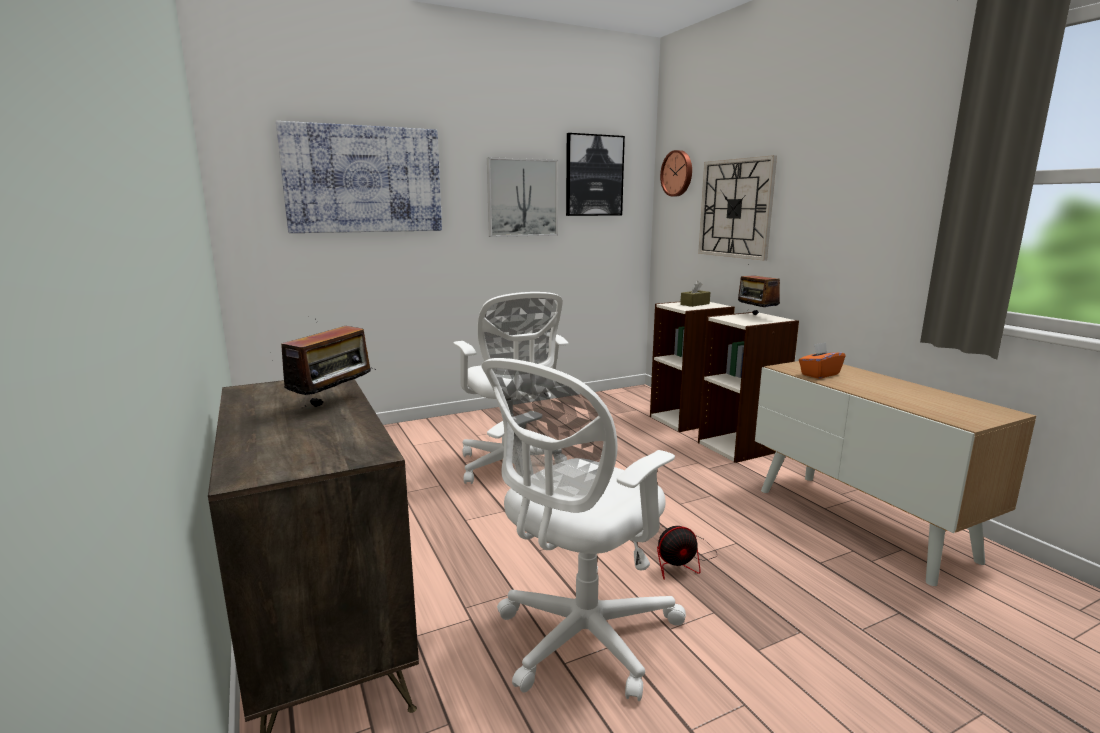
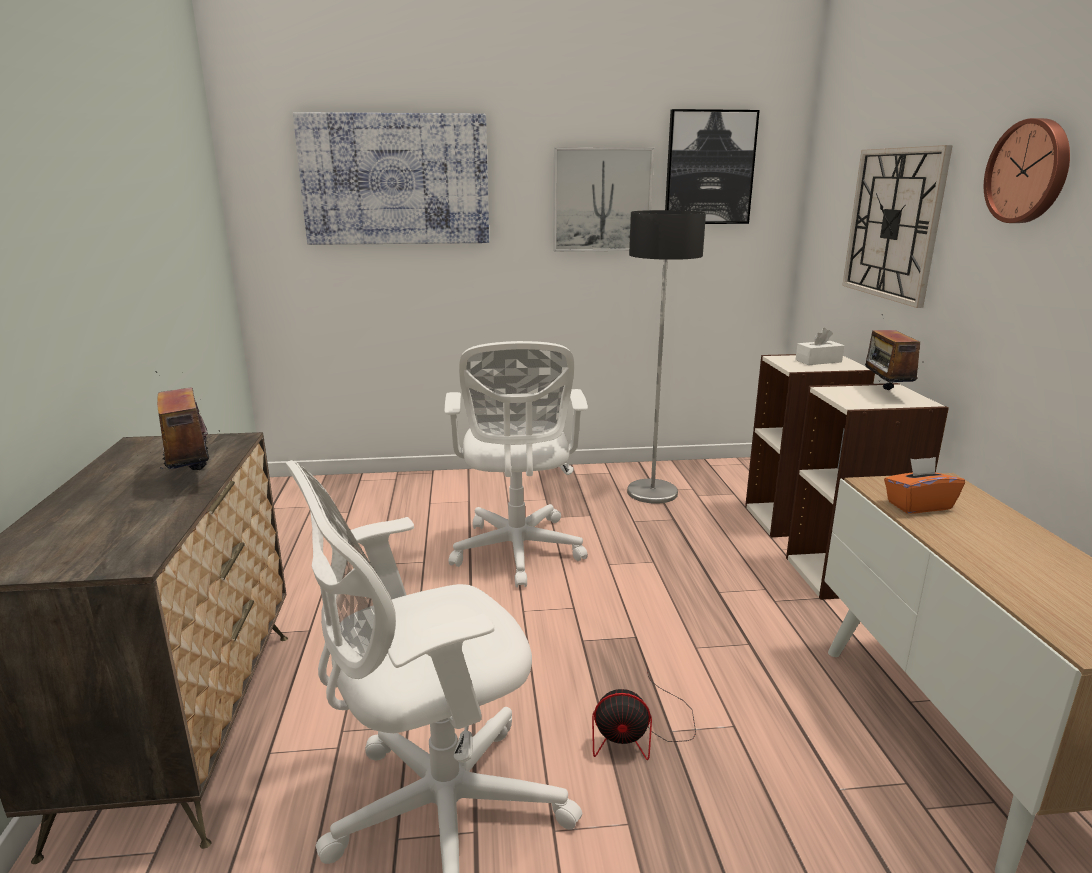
camera: 20 degrees right, 5 degrees up
radio [271,319,376,408] -> radio turned 105 degrees clockwise [137,372,210,472]
wall clock [660,150,692,197] -> wall clock moved to [984,118,1070,223]
brown tissue box [680,281,710,307] -> white tissue box [796,328,844,365]
none -> floor lamp [627,210,706,504]

